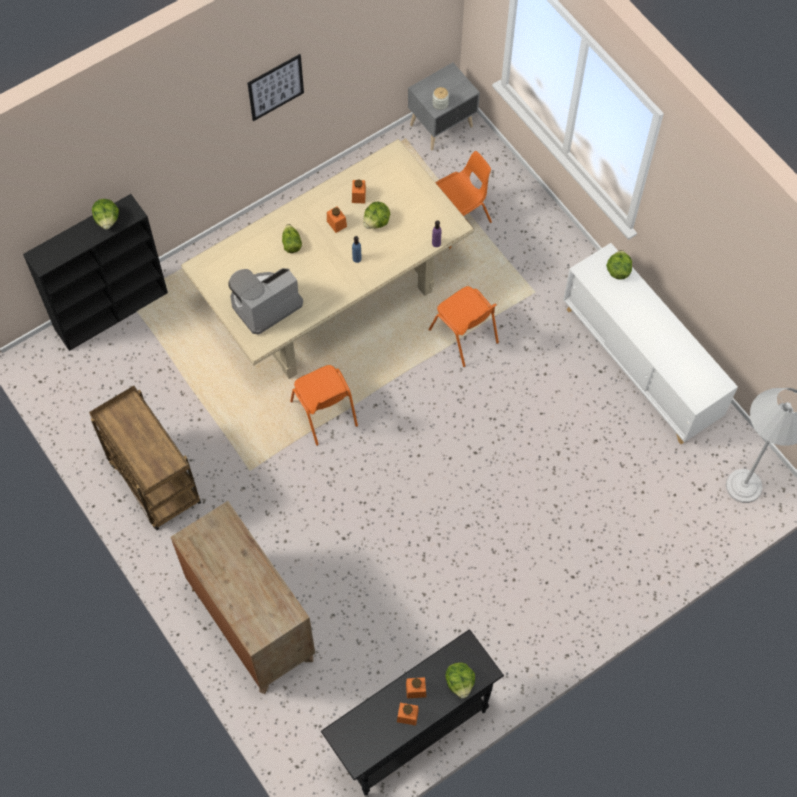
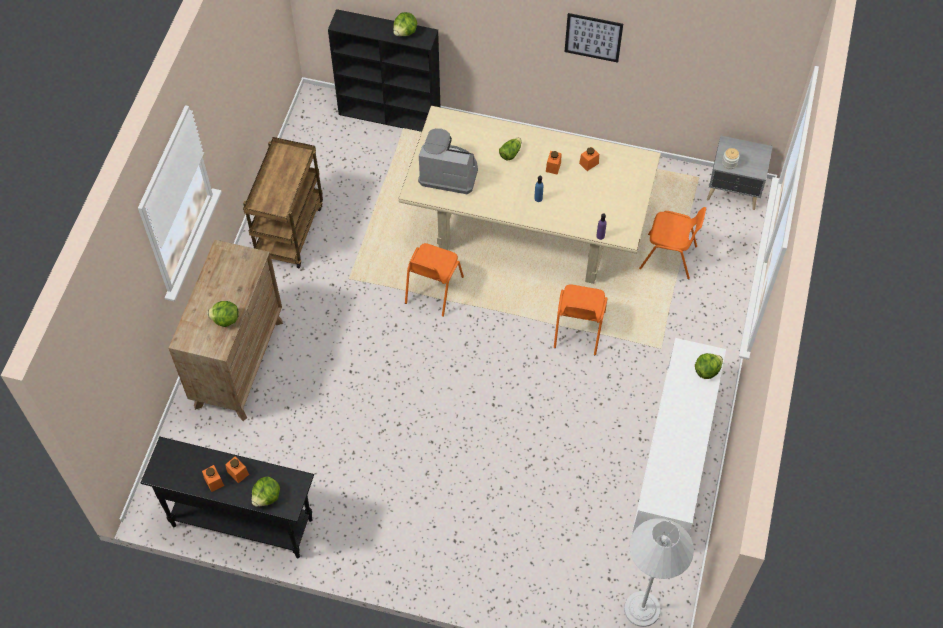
camera: 50 degrees right, 5 degrees down
lettuce [363,202,390,229] -> lettuce moved to [207,301,239,327]

